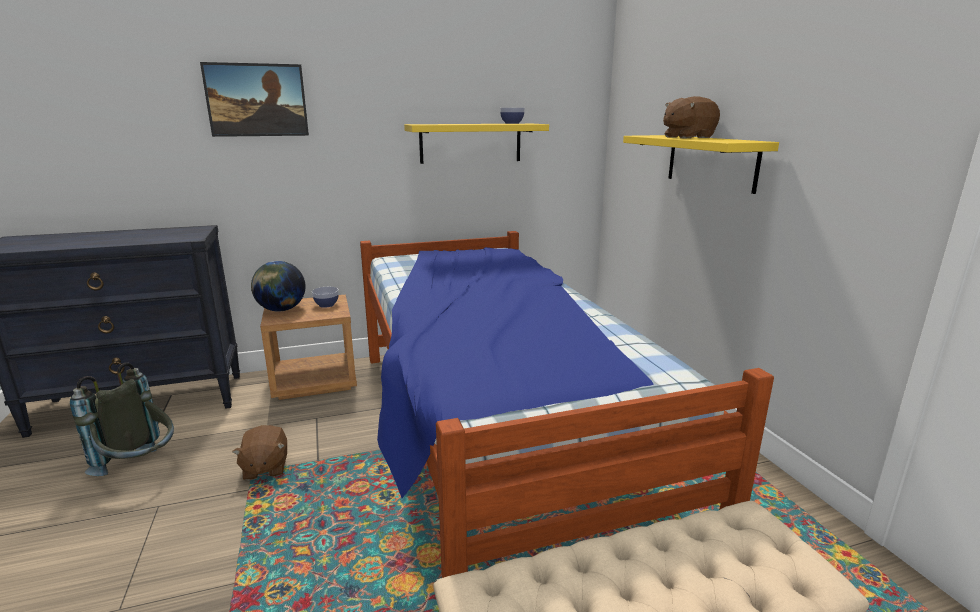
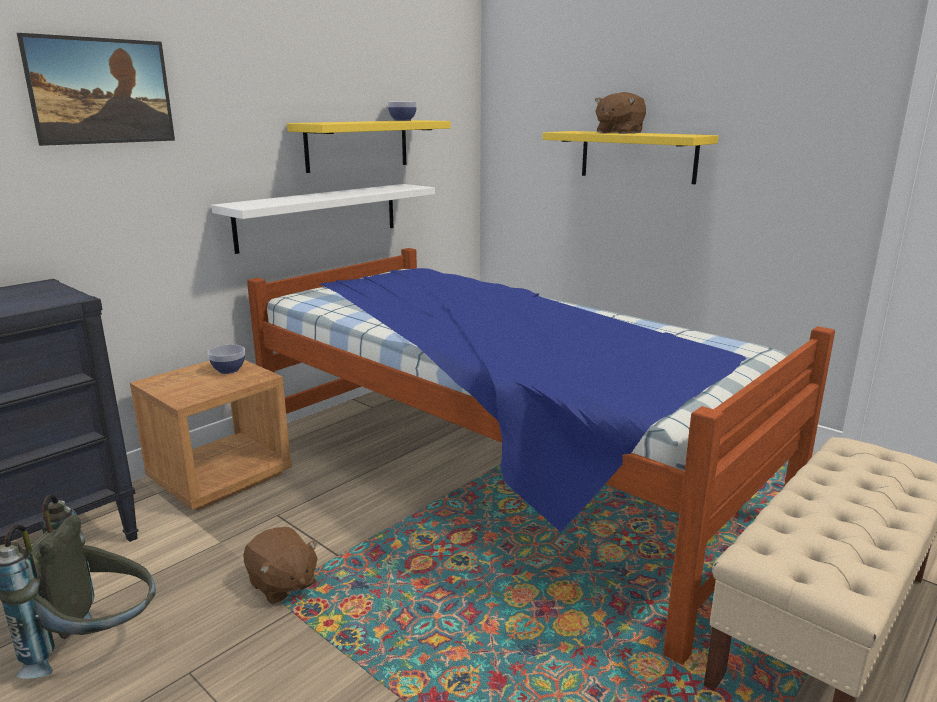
camera: 30 degrees left, 0 degrees up
globe [251,261,305,312] -> none
none -> white shelf [211,184,435,254]

